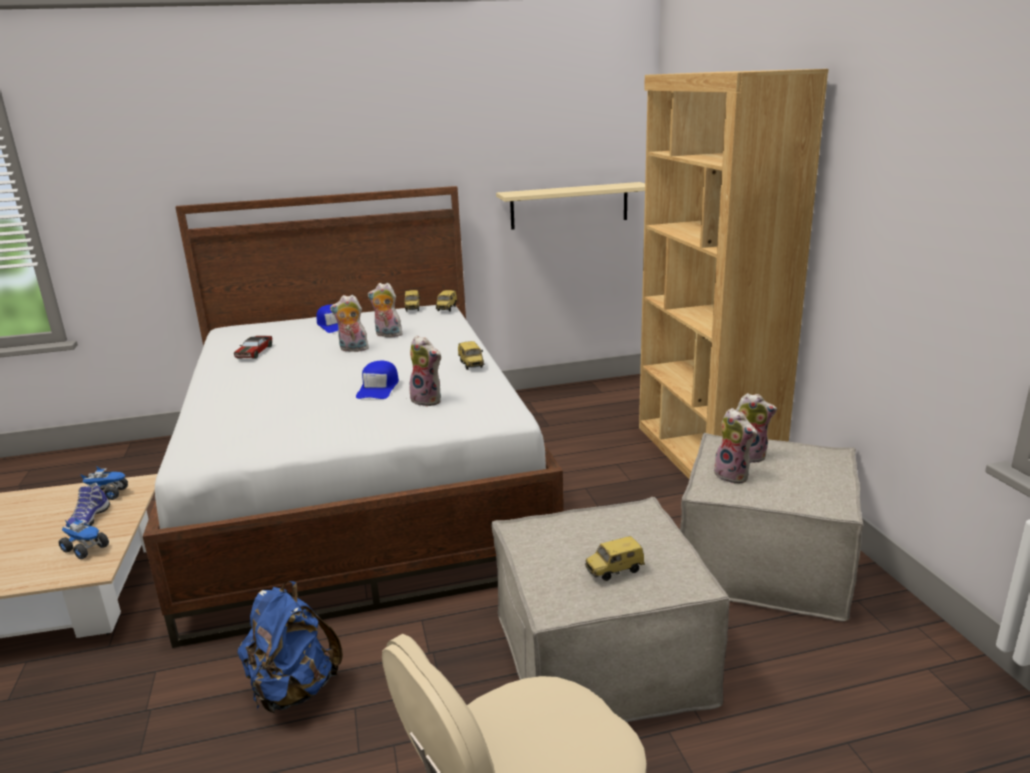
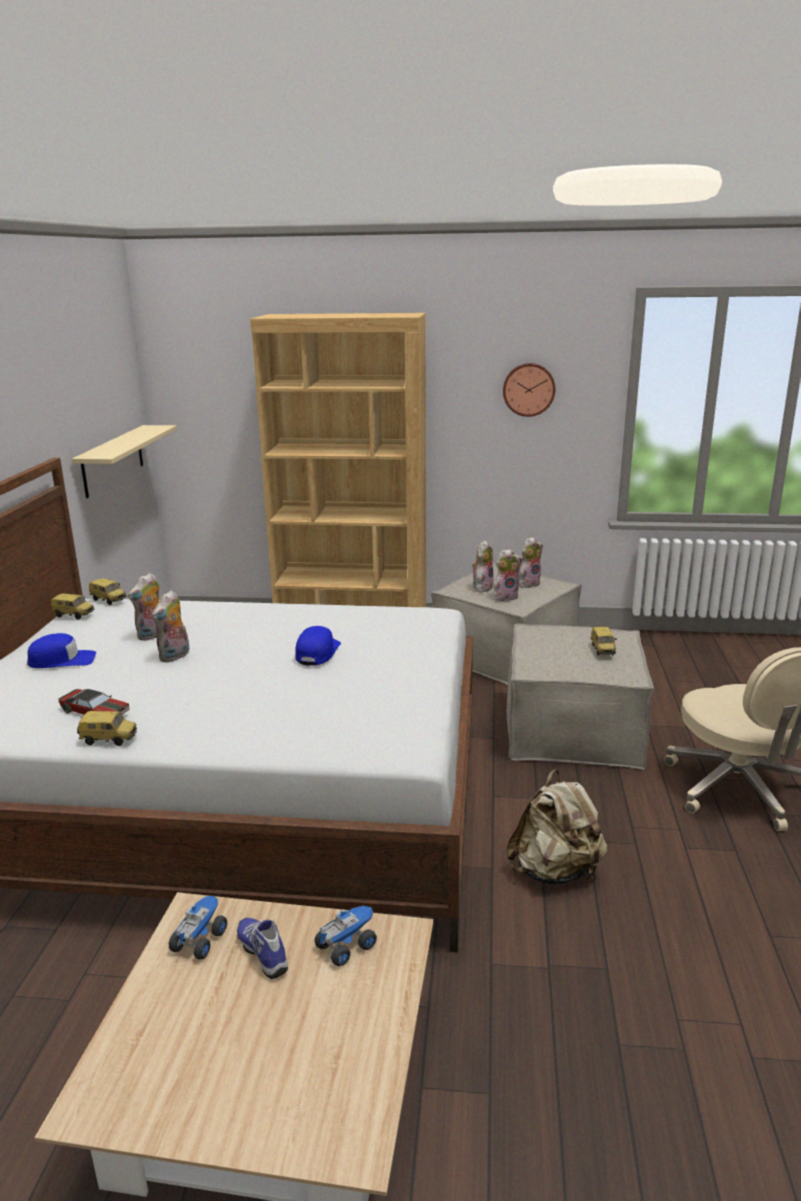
camera: 70 degrees left, 0 degrees up
shoe [66,483,110,527] -> shoe turned 150 degrees counterclockwise [237,918,288,979]
blue backpack [237,581,343,713] -> beige backpack [506,769,607,884]
blue cap [356,361,399,399] -> blue cap turned 105 degrees counterclockwise [295,626,341,666]
plush toy [407,336,442,407] -> plush toy moved to [518,537,543,588]
toy car [458,341,484,370] -> toy car moved to [77,711,137,746]
none -> wall clock [503,363,555,417]

